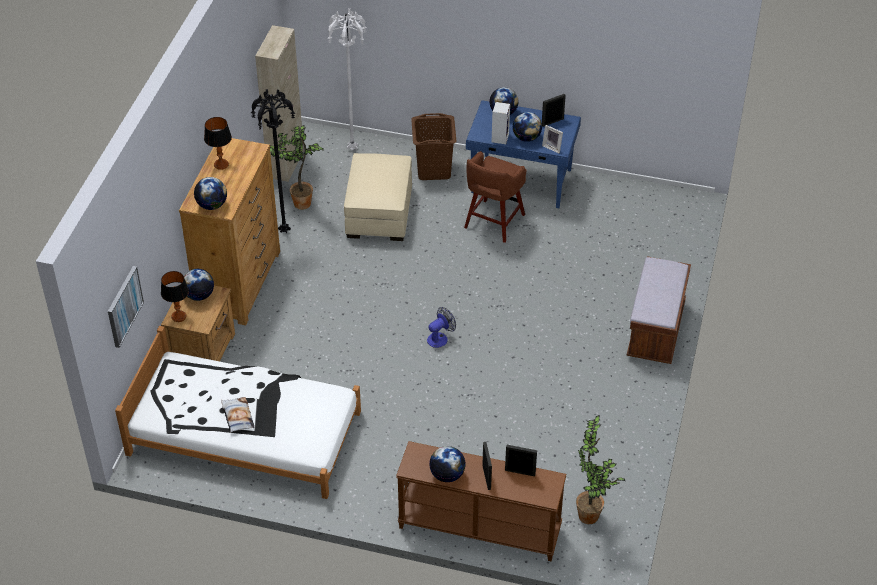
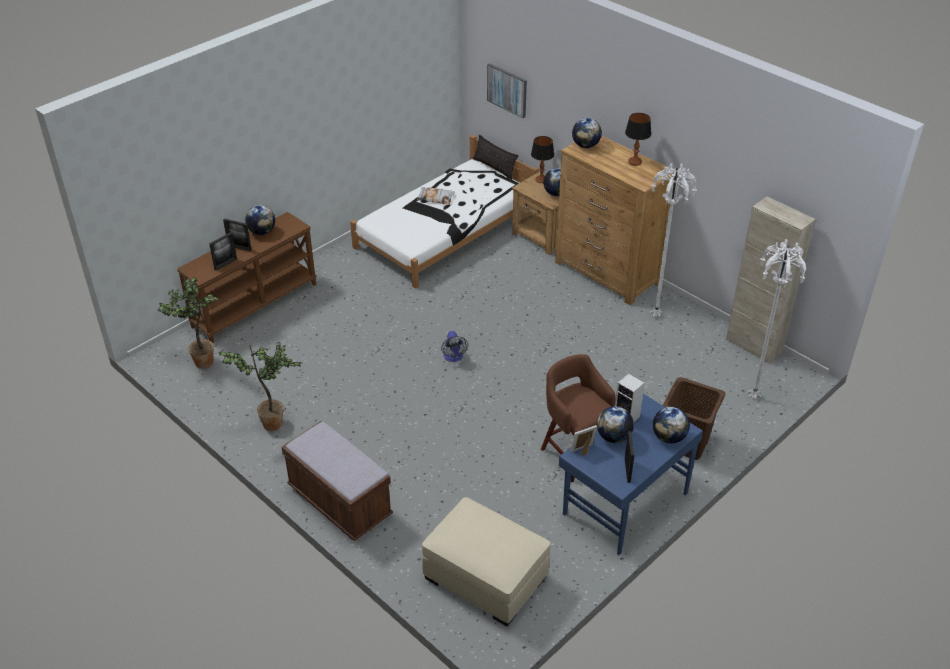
camera: 120 degrees right, 5 degrees down
black floor lamp [251,89,295,233] -> white floor lamp [650,163,697,317]
potted plant [270,125,324,210] -> potted plant moved to [219,342,301,431]
beige ottoman [344,153,412,241] -> beige ottoman moved to [422,497,550,626]
none -> pillow [473,135,519,181]

